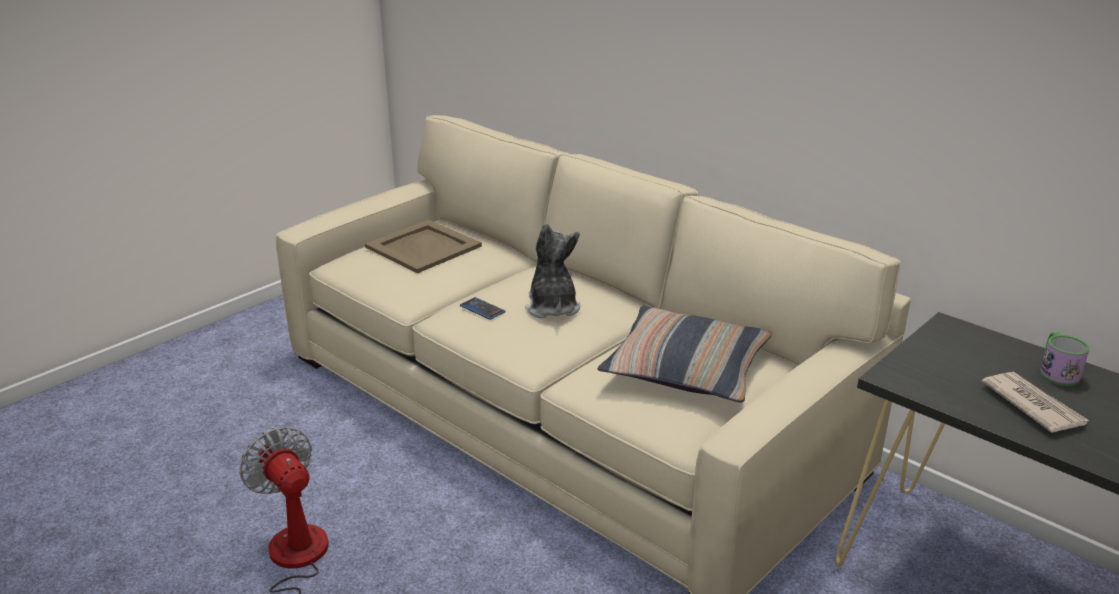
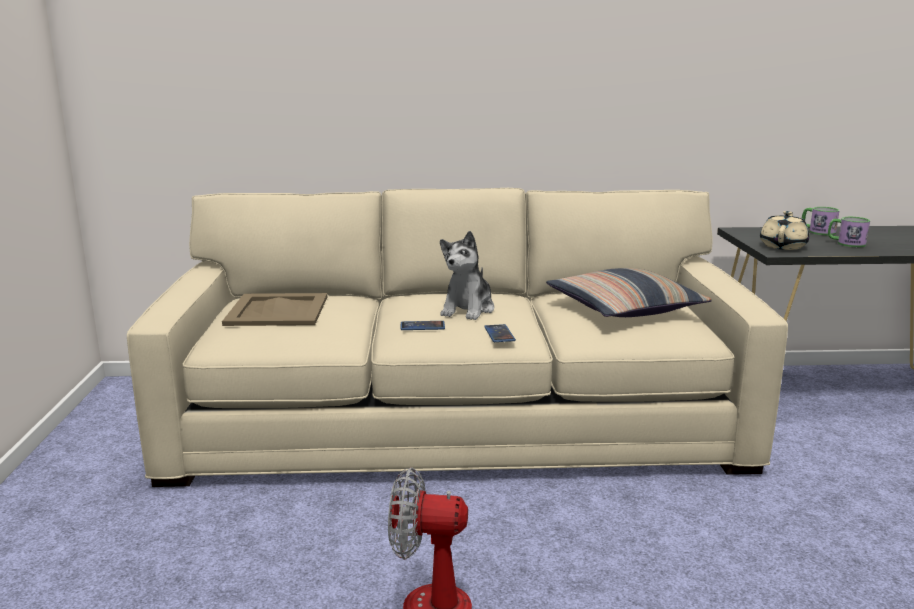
camera: 45 degrees left, 10 degrees down
plush toy [525,223,580,318] -> plush toy turned 105 degrees counterclockwise [440,231,494,320]
newspaper [982,372,1089,433] -> mug [828,217,870,247]
none -> phone [484,324,516,342]
none -> beige teapot [760,211,809,250]

